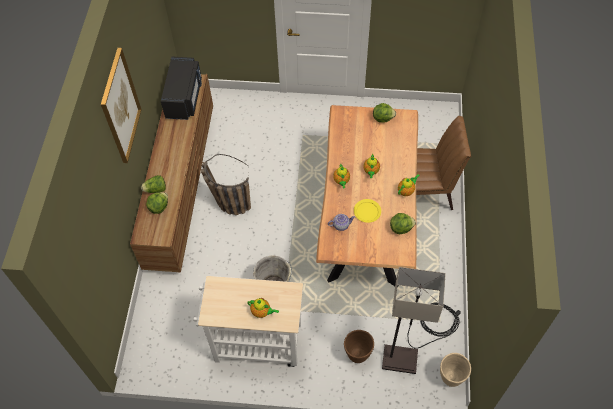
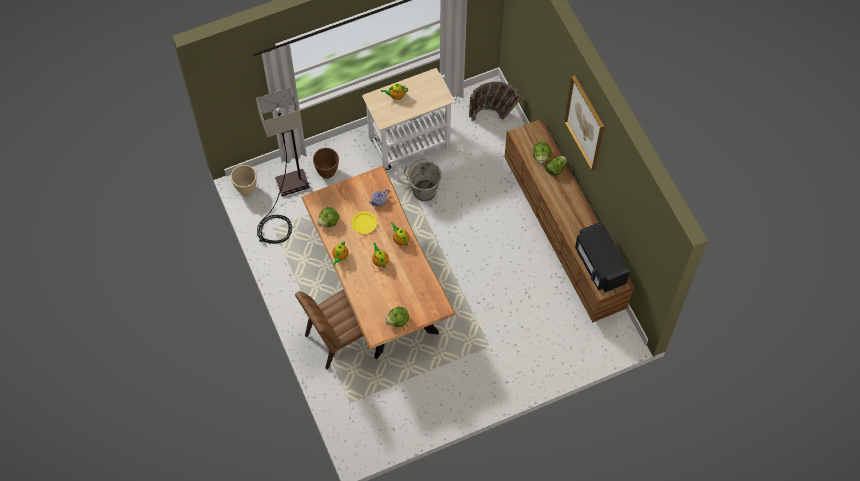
camera: 150 degrees right, 5 degrees up
basket [201,154,251,215] -> basket moved to [469,82,522,121]

